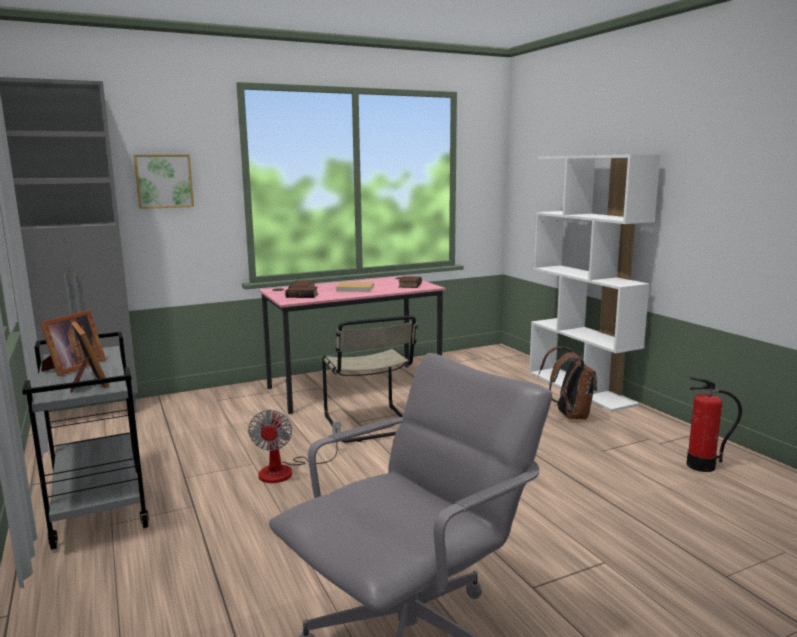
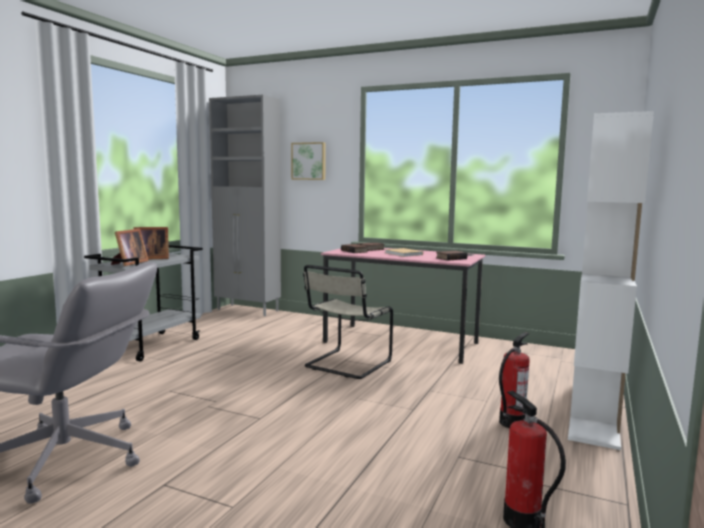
camera: 50 degrees right, 5 degrees down
fan [248,410,341,483] -> none
brown backpack [538,346,597,420] -> fire extinguisher [499,332,530,428]

